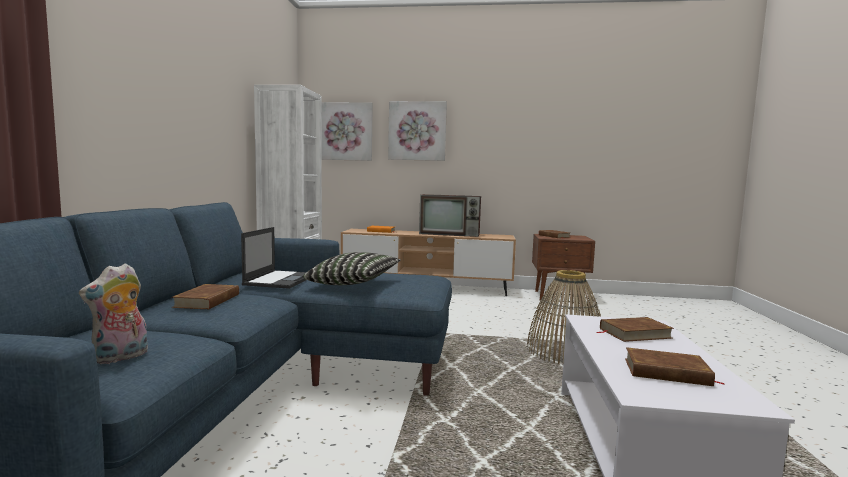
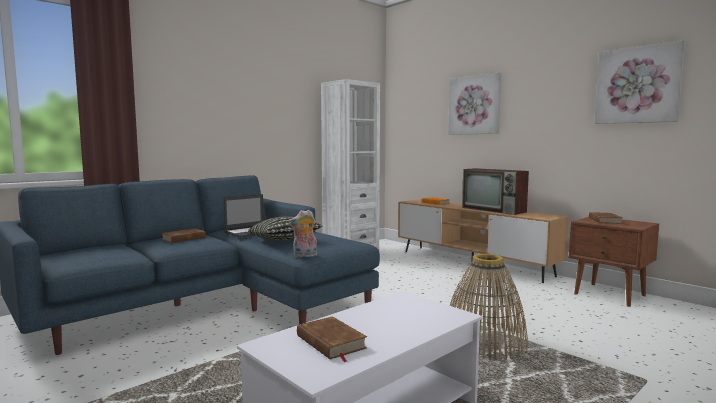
camera: 40 degrees right, 0 degrees up
plush toy [79,263,148,364] -> plush toy moved to [289,210,317,258]
picture [321,102,373,161] -> picture moved to [594,40,685,124]
brown book [597,317,674,342] -> none

